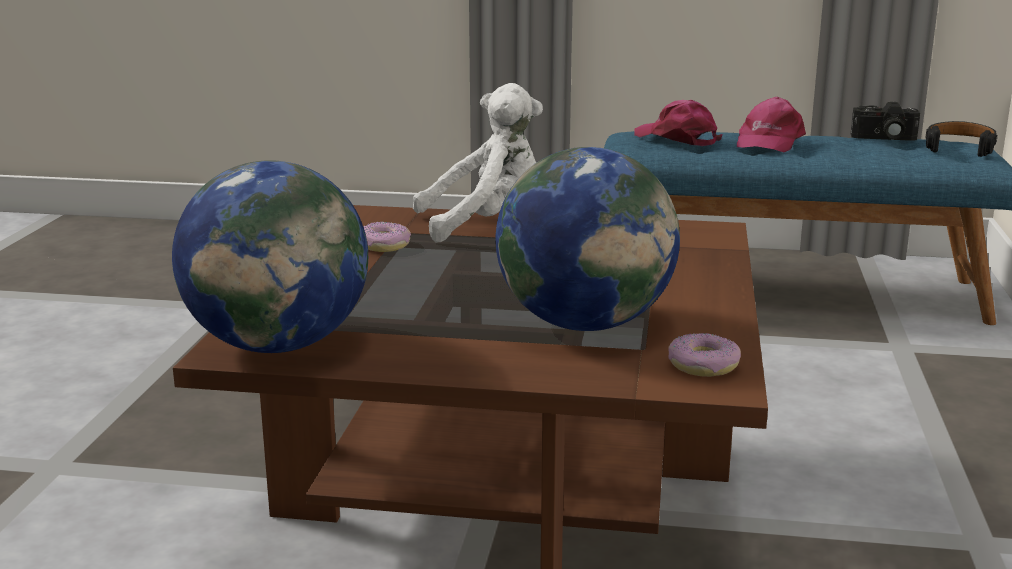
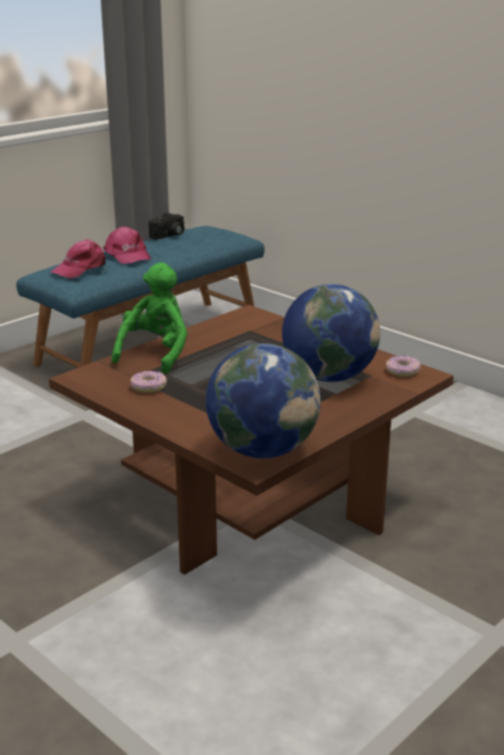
camera: 55 degrees left, 5 degrees up
white plush toy [413,83,543,243] -> green plush toy [111,262,187,374]
pink cap [634,100,722,146] -> pink cap turned 45 degrees counterclockwise [51,239,106,279]
black headphones [925,121,998,157] -> none

